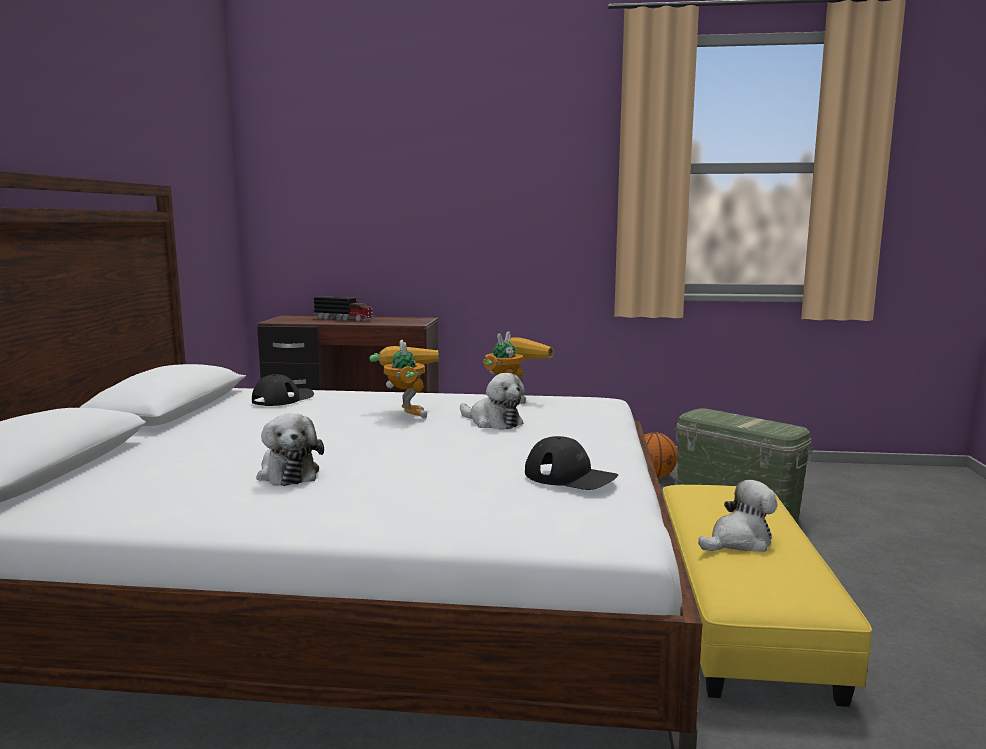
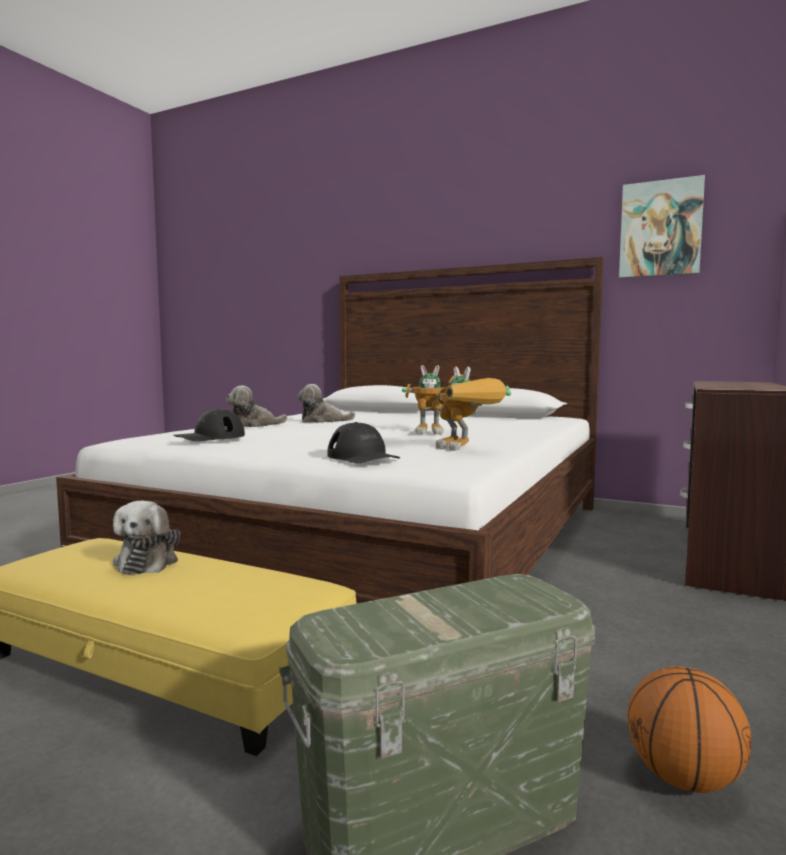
camera: 110 degrees right, 5 degrees down
black cap [252,374,314,406] -> black cap moved to [327,422,400,463]
toy truck [314,296,375,322] -> none
plush toy [460,373,525,430] -> plush toy moved to [226,386,287,427]
none -> picture [619,175,705,278]

